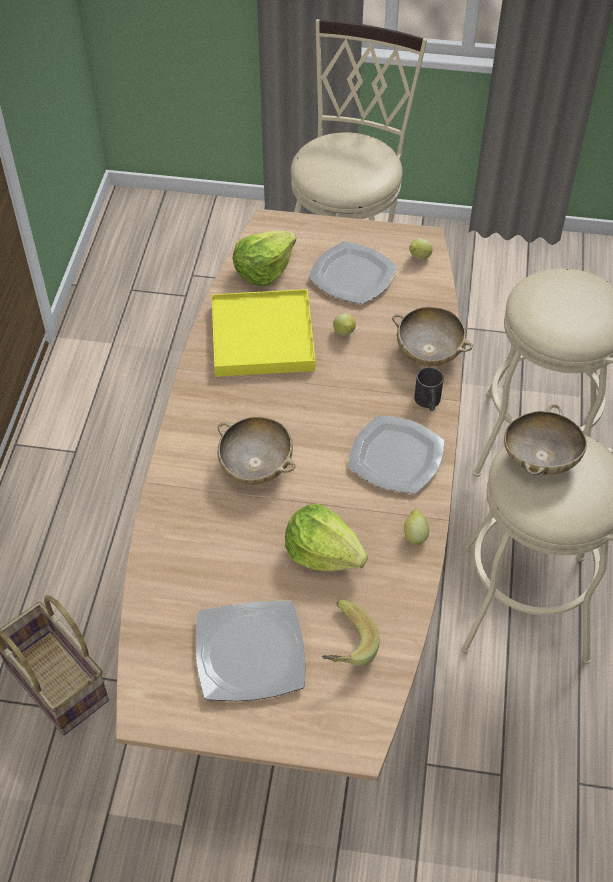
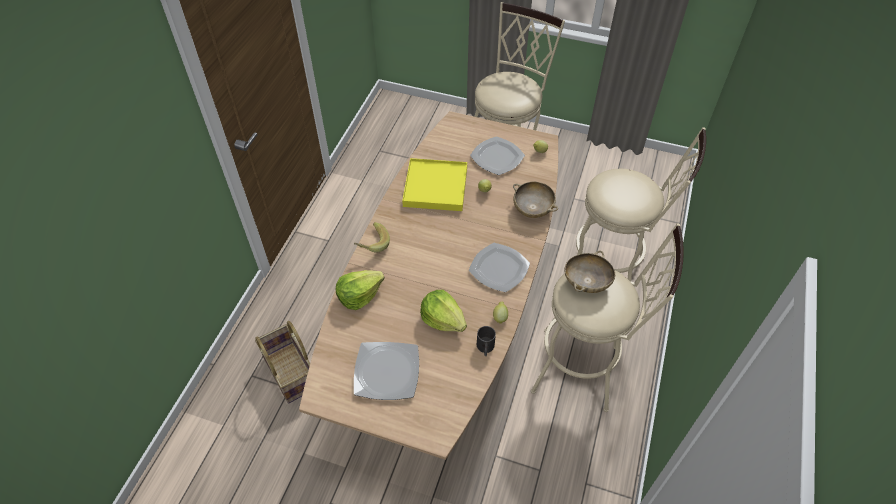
camera: 10 degrees right, 0 degrees up
beige bowl [217,417,295,485] -> none
lettuce [233,231,296,287] -> lettuce moved to [336,270,385,310]
banana [322,600,380,666] -> banana moved to [354,222,390,252]
black mug [414,367,444,411] -> black mug moved to [477,326,496,356]

